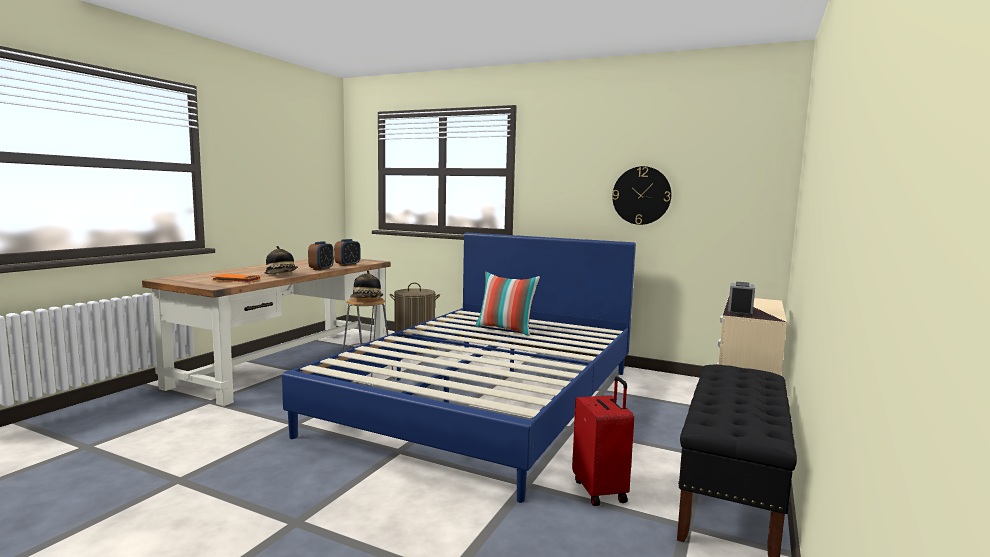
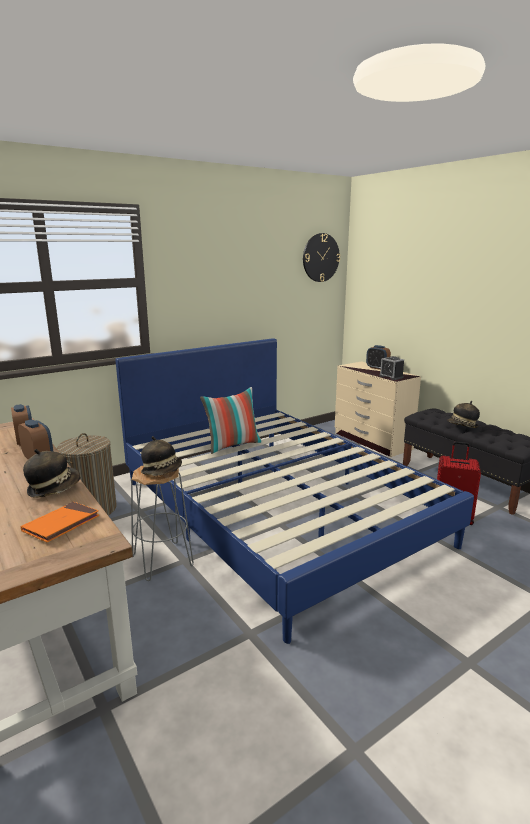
camera: 60 degrees left, 10 degrees up
wall clock [612,166,671,225] -> wall clock moved to [303,233,340,282]
none -> alarm clock [366,345,391,370]
none -> hat [447,401,480,428]

